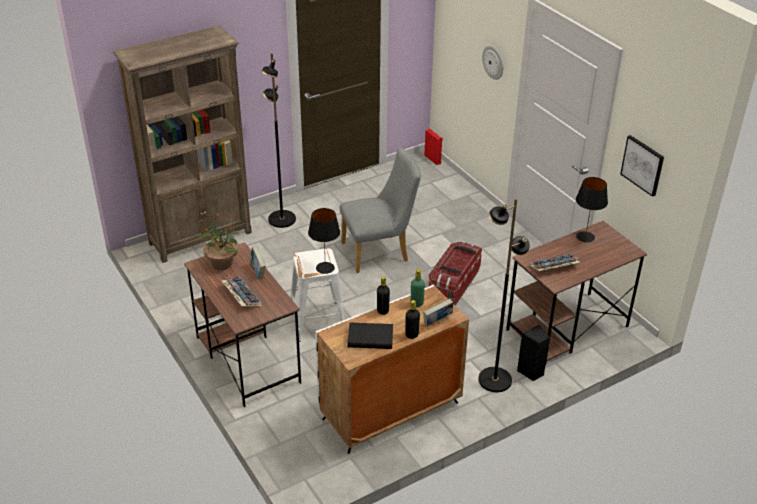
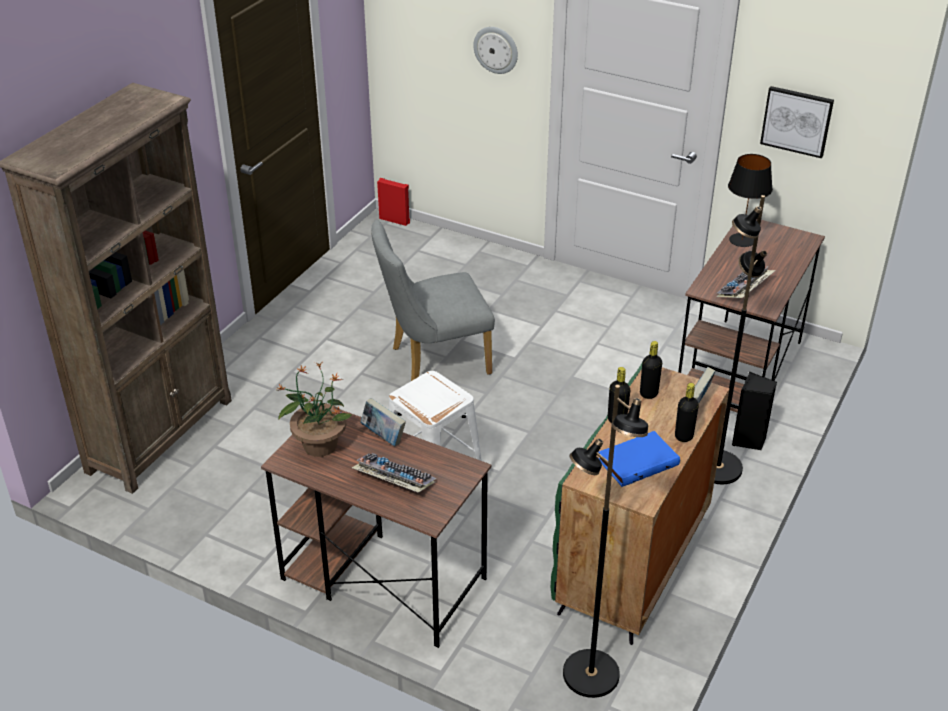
camera: 30 degrees left, 0 degrees up
black floor lamp [262,53,296,228] -> black floor lamp moved to [563,385,648,698]
black table lamp [308,208,340,274] -> none
white cabinet [315,284,469,454] -> green cabinet [551,361,730,645]
grey chair [340,148,421,273] -> grey chair turned 150 degrees counterclockwise [371,220,495,381]
black book [347,322,393,349] -> blue book [598,431,680,487]
green bottle [411,269,425,307] -> black bottle [640,341,662,399]
storage box [429,242,482,305] -> none

